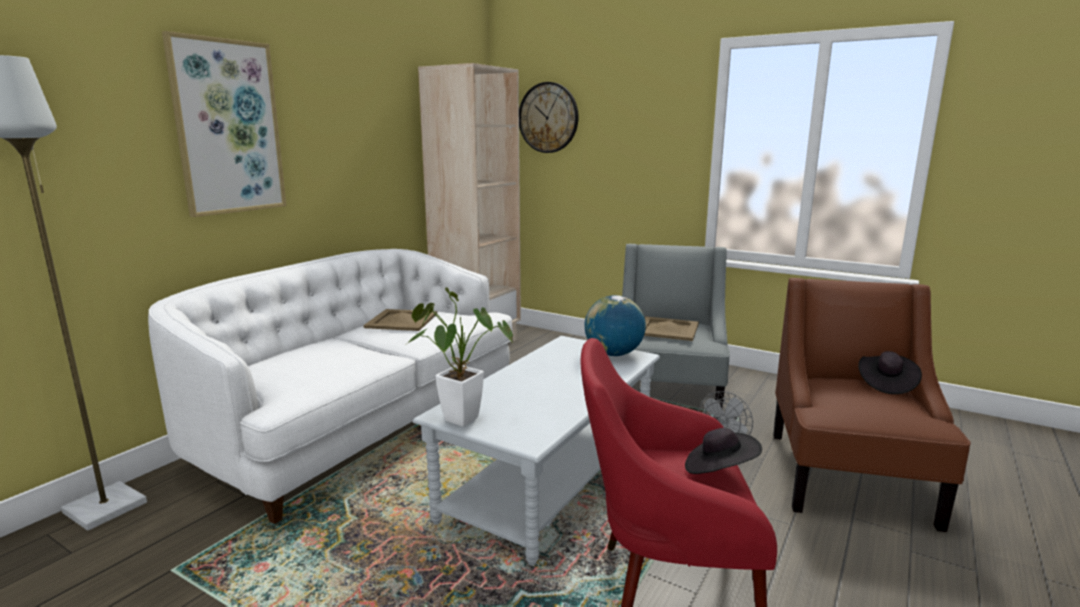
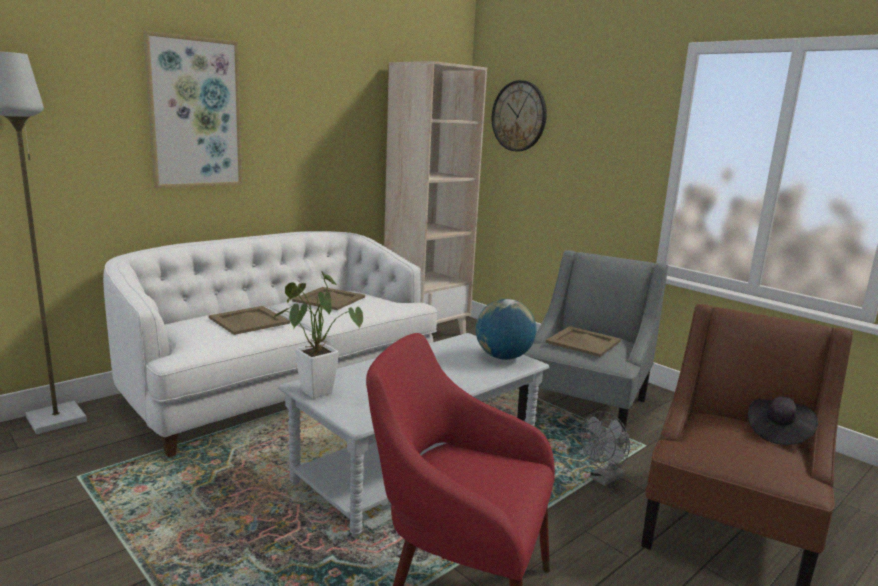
camera: 15 degrees right, 0 degrees up
black hat [685,428,762,474] -> none
none -> beige tray [209,306,290,335]

